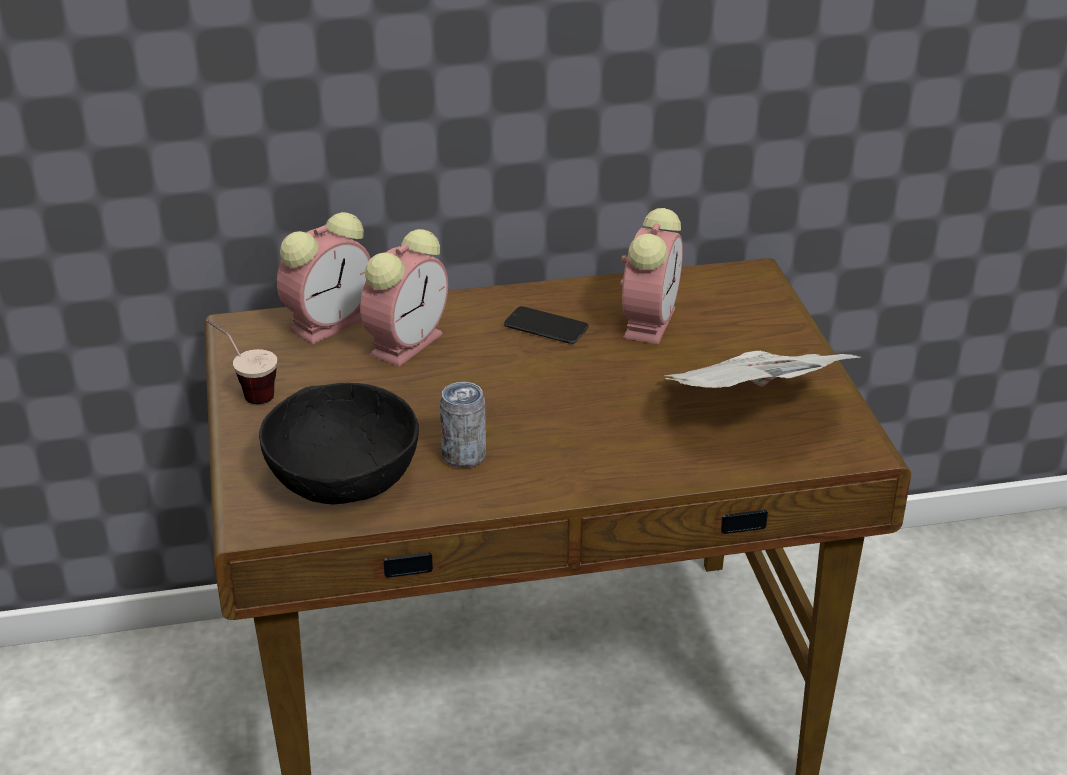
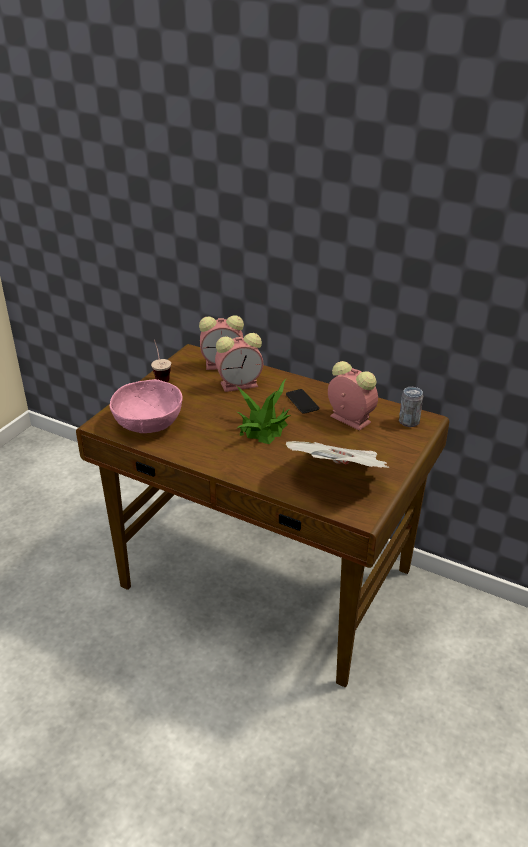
camera: 40 degrees right, 0 degrees up
black bowl [259,383,419,504] -> pink bowl [110,379,183,433]
can [440,382,486,468] -> can moved to [399,387,423,427]
alarm clock [620,208,683,344] -> alarm clock turned 105 degrees counterclockwise [328,361,378,431]
none -> potted plant [237,379,291,444]

